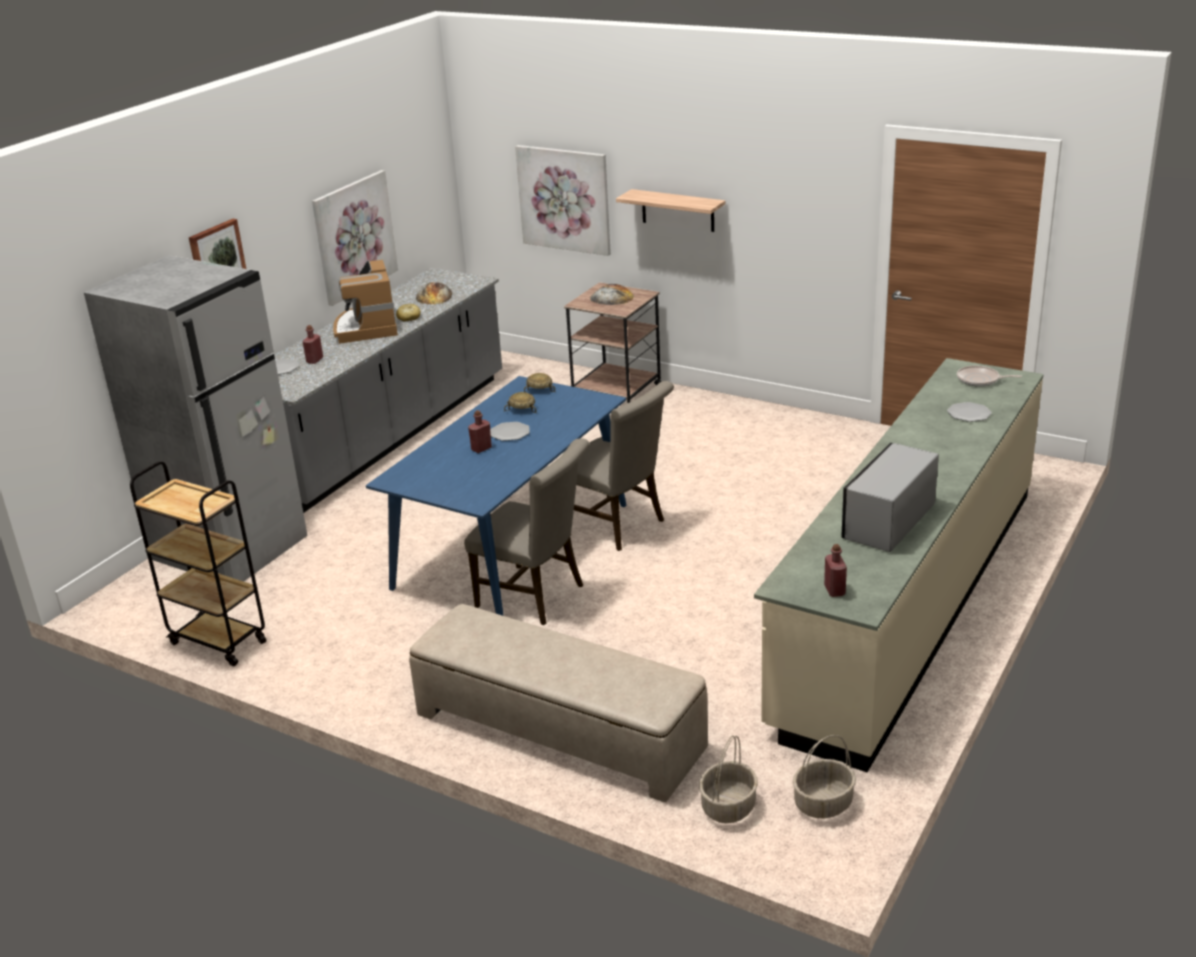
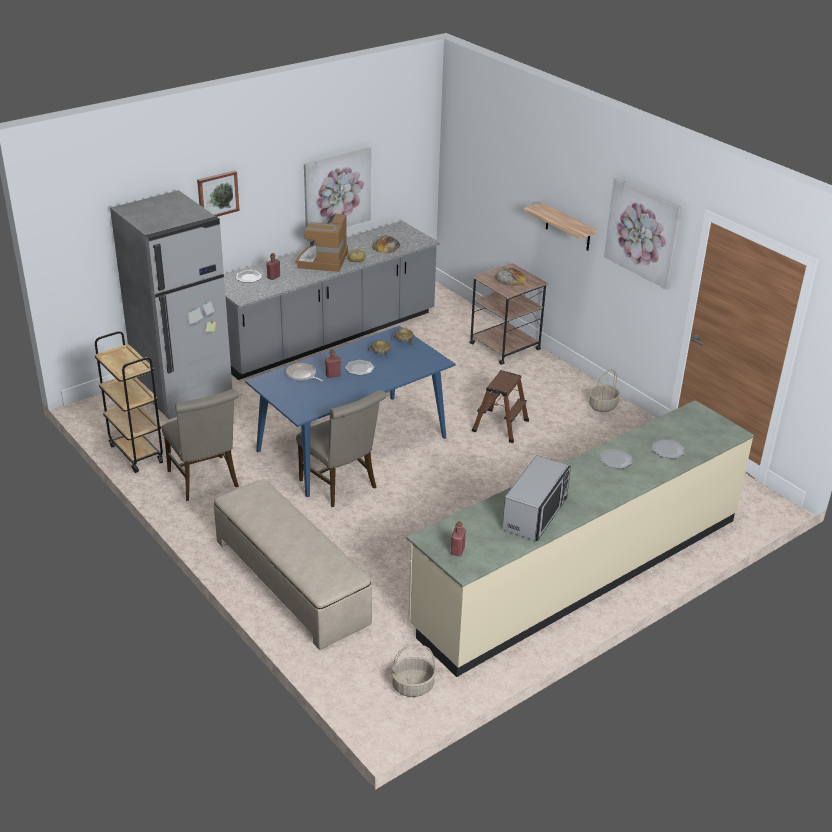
camera: 20 degrees right, 5 degrees up
picture [515,145,611,256] -> picture moved to [604,177,683,290]
beige chair [574,381,674,551] -> beige chair moved to [162,389,239,501]
basket [699,735,758,823] -> basket moved to [590,369,620,412]
microwave [841,443,939,552] -> microwave turned 150 degrees clockwise [502,455,571,541]
frying pan [957,366,1022,387] -> frying pan moved to [286,363,323,381]
none -> brown step ladder [472,370,529,443]
none -> plate [600,449,632,469]

